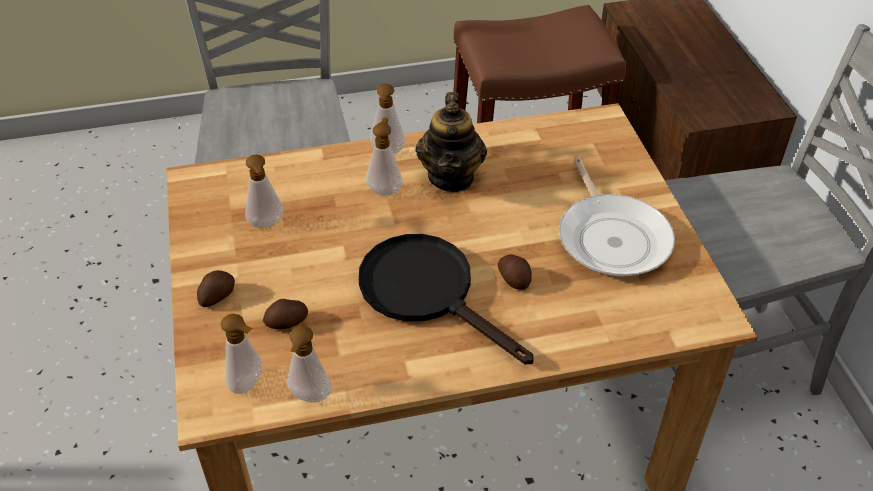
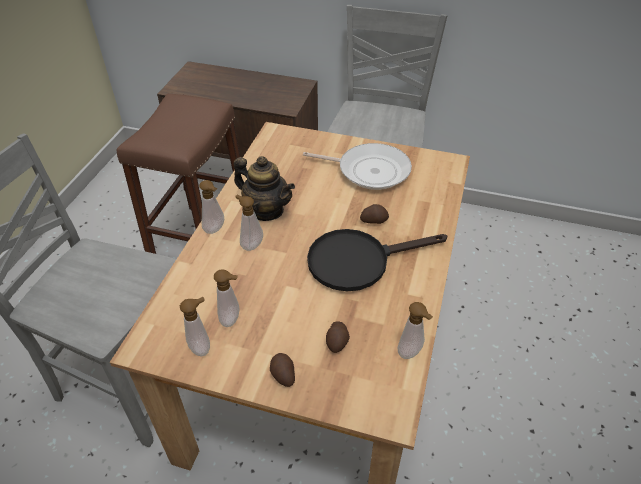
camera: 60 degrees left, 0 degrees up
soap dispenser [221,314,262,394] -> soap dispenser moved to [180,297,210,357]

